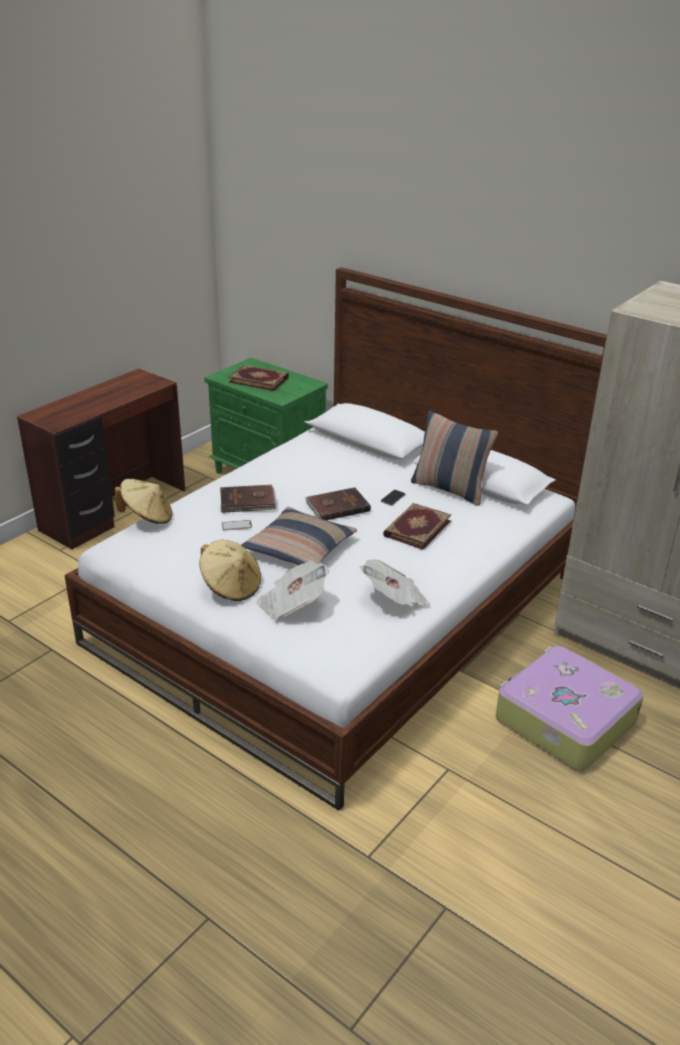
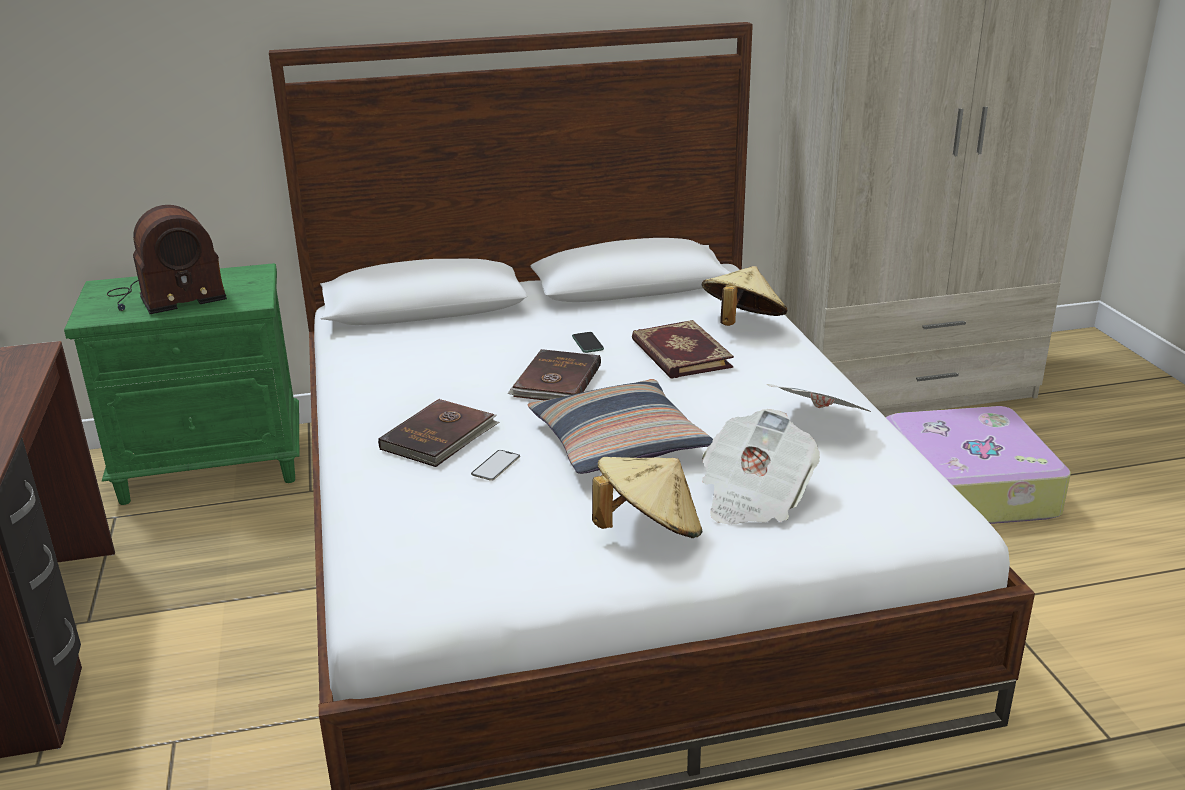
camera: 50 degrees left, 5 degrees down
beige hat [115,479,172,524] -> beige hat moved to [702,266,787,326]
book [229,365,289,391] -> radio [107,205,227,314]
pillow [411,411,498,506] -> none

